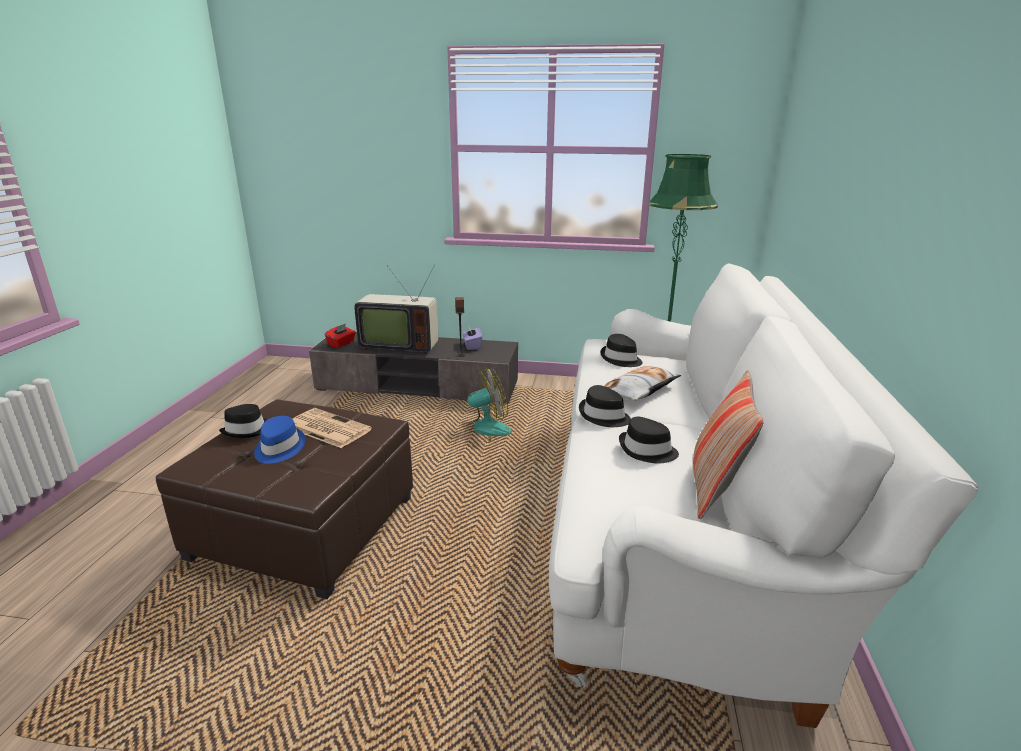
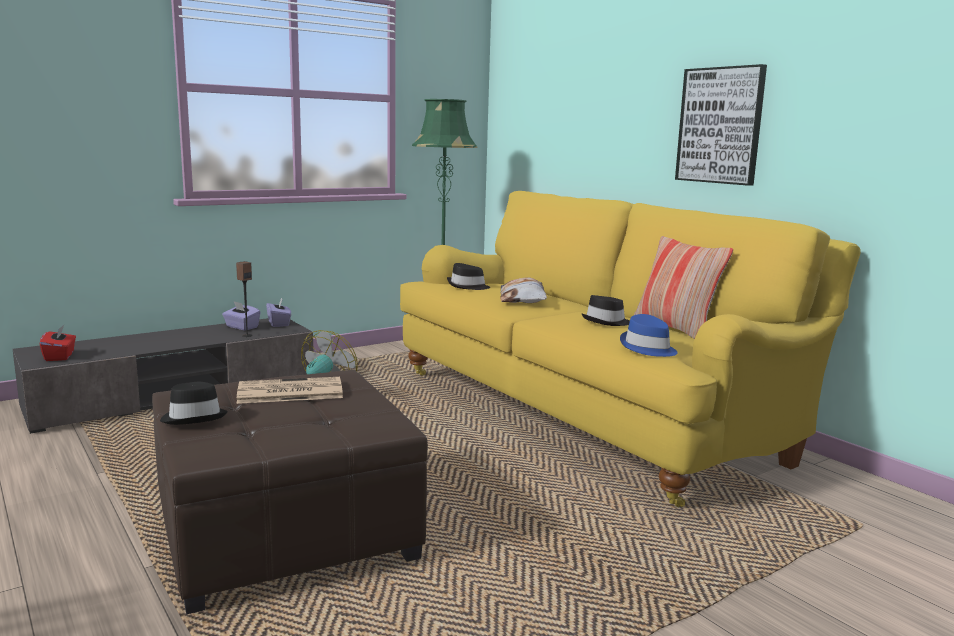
camera: 45 degrees left, 10 degrees down
blue hat [254,416,305,464] -> blue hat moved to [620,314,678,357]
television [354,264,438,355] -> none
white sofa [549,264,979,728] -> yellow sofa [400,191,861,508]
black hat [579,385,631,427] -> none
none -> purple tissue box [266,297,291,327]
none -> picture [675,64,767,186]

